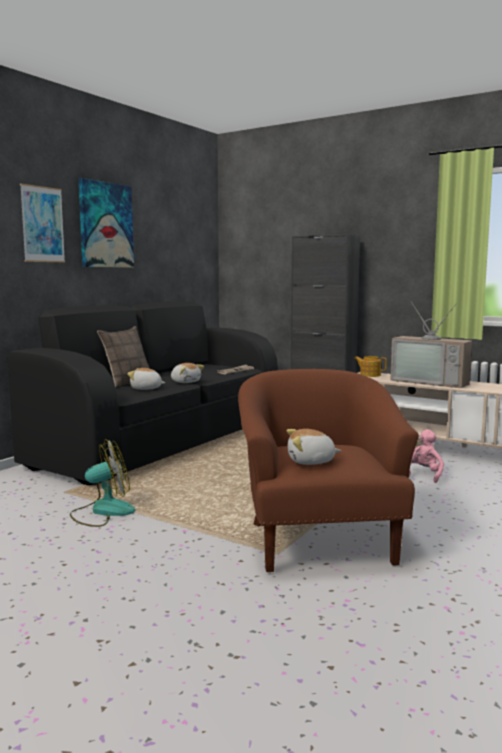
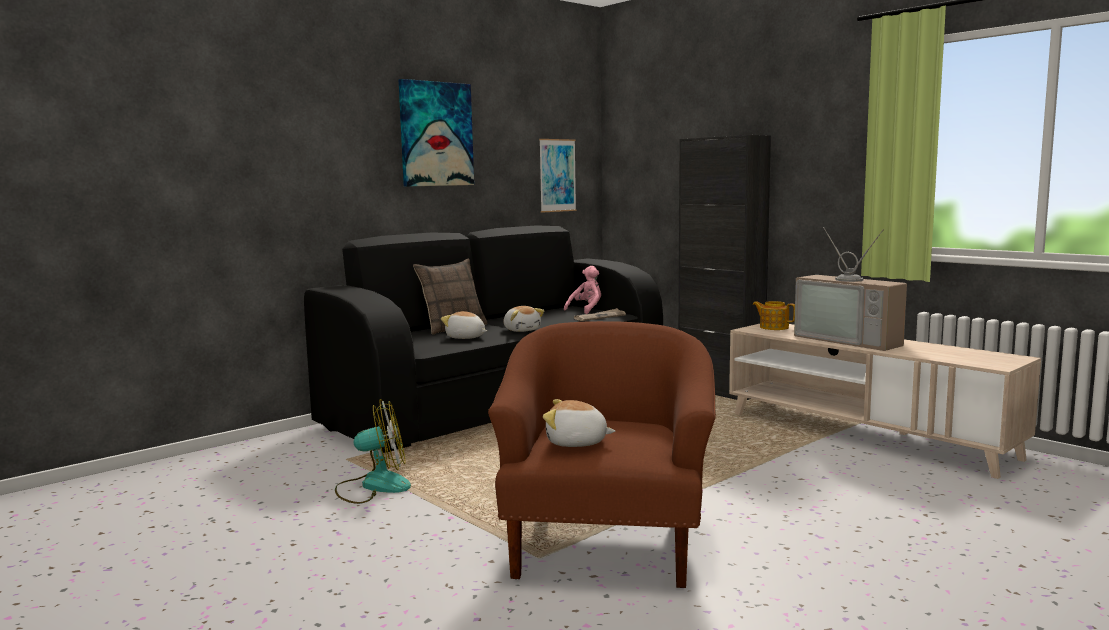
camera: 15 degrees right, 0 degrees up
picture [20,183,65,262] -> picture moved to [539,139,576,213]
pink plush toy [409,429,444,483] -> pink plush toy moved to [564,266,601,314]

